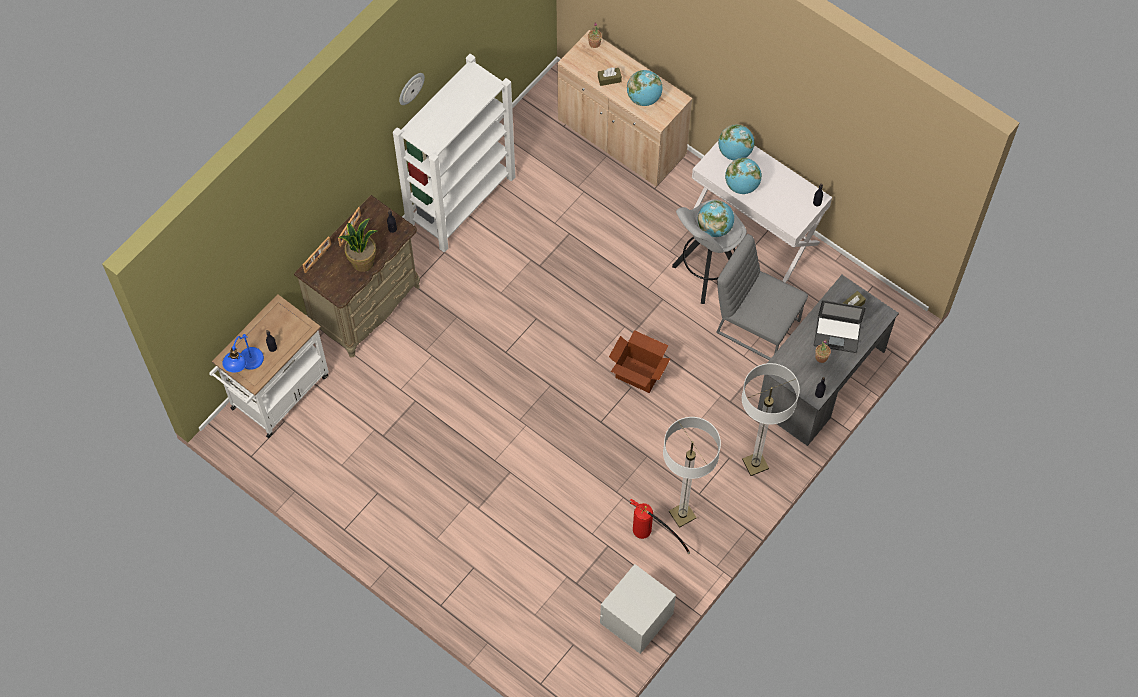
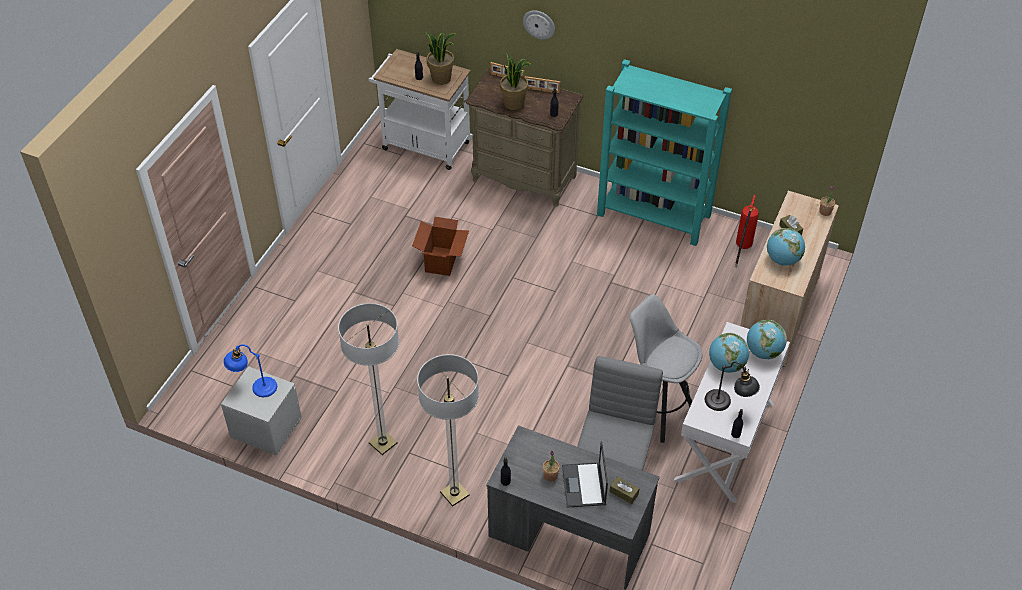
camera: 75 degrees right, 15 degrees down
blue table lamp [222,334,264,373] -> blue table lamp moved to [223,344,277,397]
white bookcase [393,54,516,252] -> turquoise bookcase [597,59,732,246]
wall clock [399,73,425,105] -> wall clock moved to [523,10,555,40]
cardboard box [609,330,671,393] -> cardboard box moved to [412,217,469,276]
fire extinguisher [630,499,690,554] -> fire extinguisher moved to [735,195,759,268]
globe [698,200,734,237] -> none
none -> potted plant [426,32,456,85]
none -> grey table lamp [705,362,760,411]

